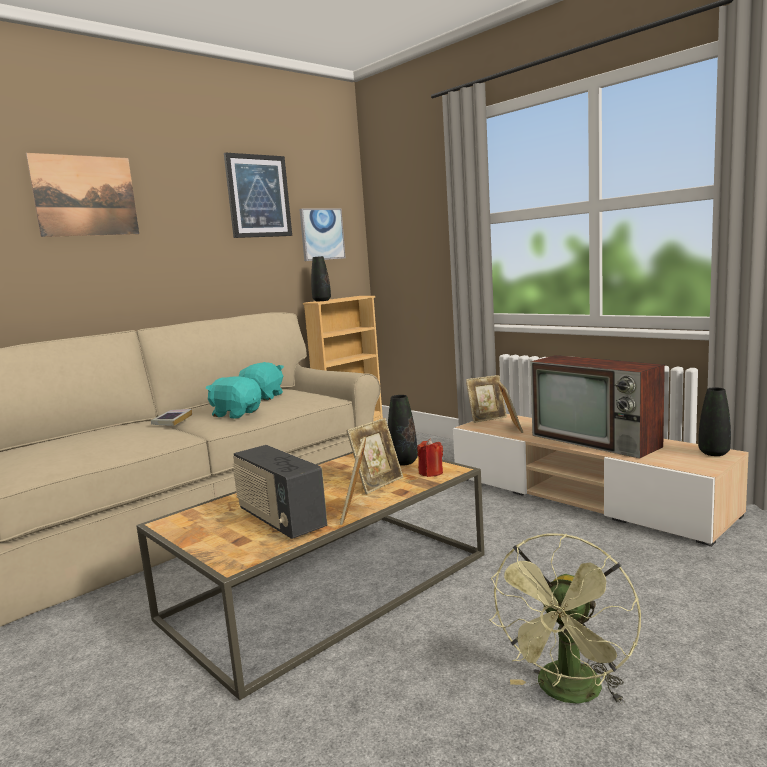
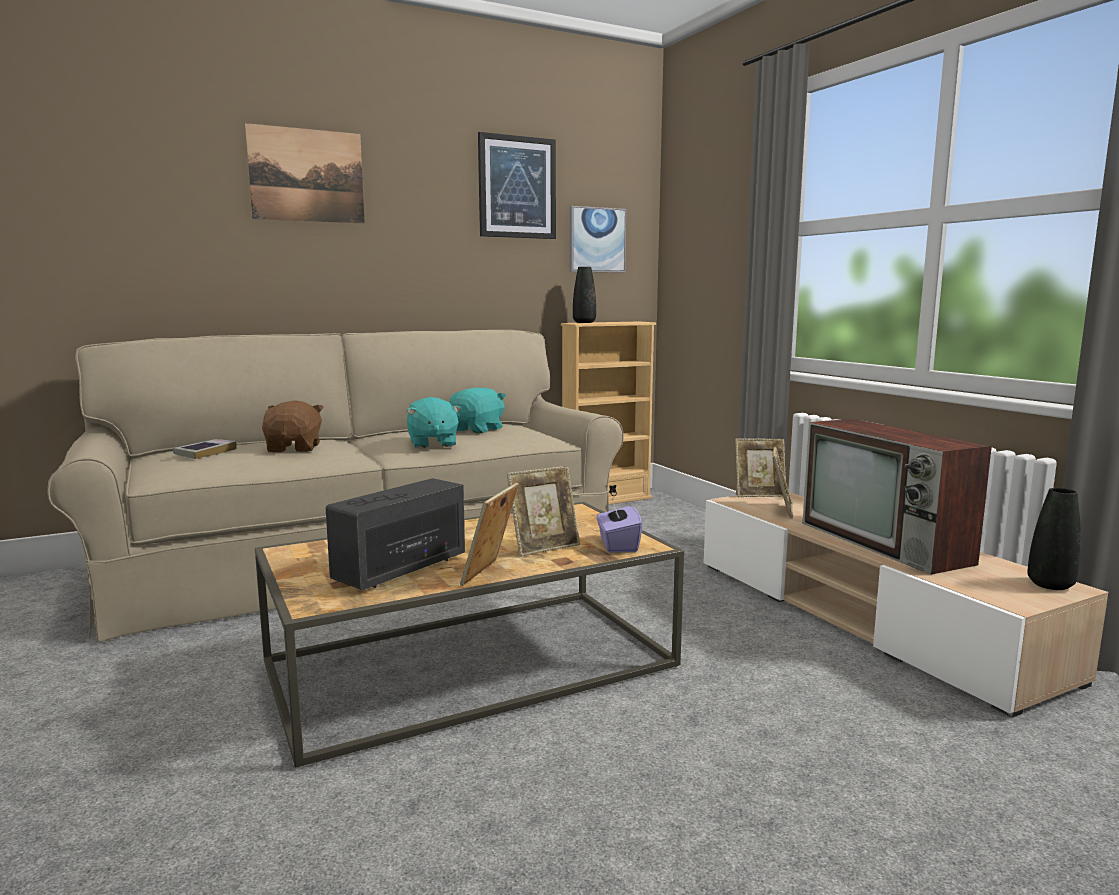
camera: 15 degrees right, 0 degrees up
book [151,409,192,426] -> book moved to [173,439,237,459]
turquoise plush toy [206,376,261,419] -> turquoise plush toy turned 150 degrees counterclockwise [407,397,461,448]
radio [232,445,327,539] -> radio turned 60 degrees clockwise [326,478,465,590]
black vase [388,395,418,466] -> none
red candle [417,438,443,477] -> purple tissue box [597,497,642,553]
green fan [489,533,641,704] -> none
none -> brown plush toy [262,400,324,452]

